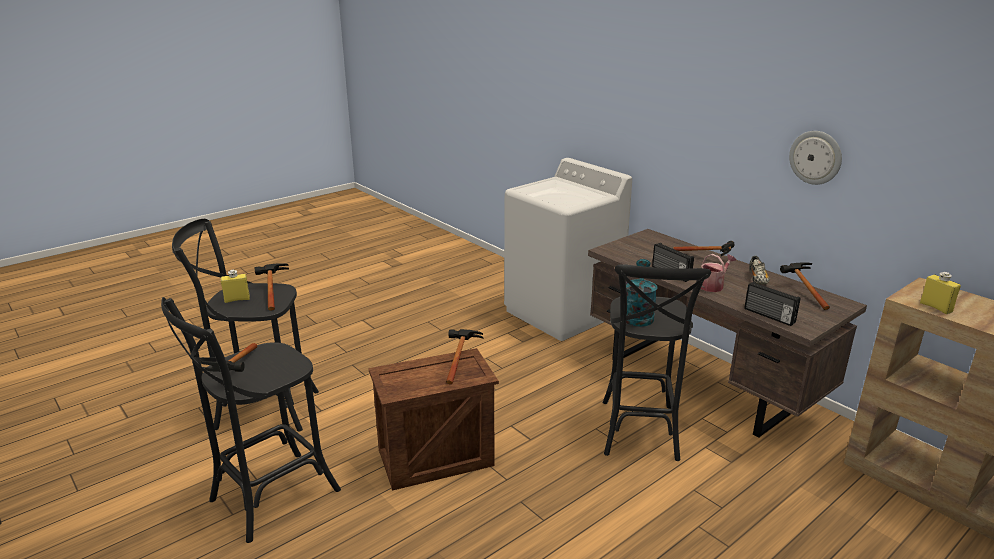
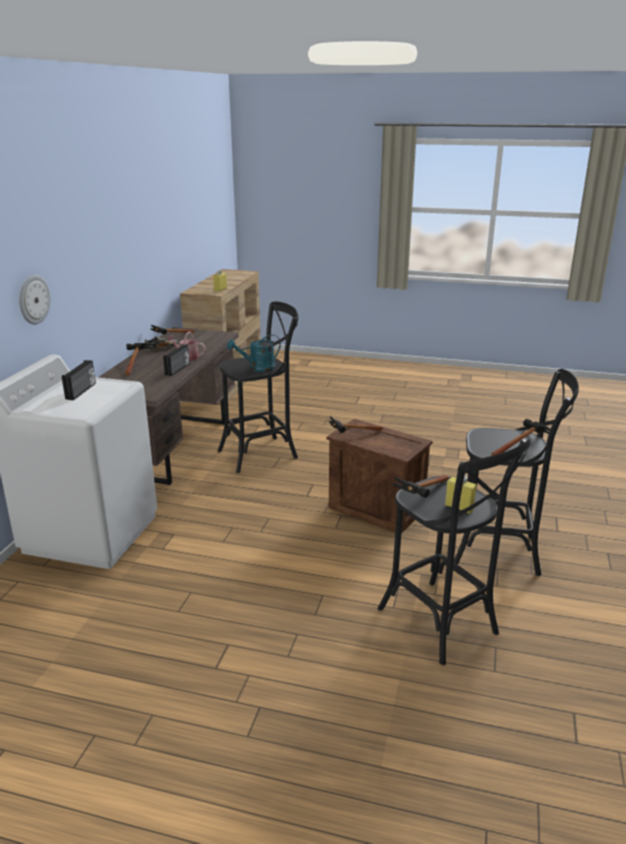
camera: 125 degrees left, 0 degrees up
radio [744,282,801,326] -> radio moved to [62,360,96,400]
wall clock [789,131,842,185] -> wall clock moved to [19,275,51,325]

